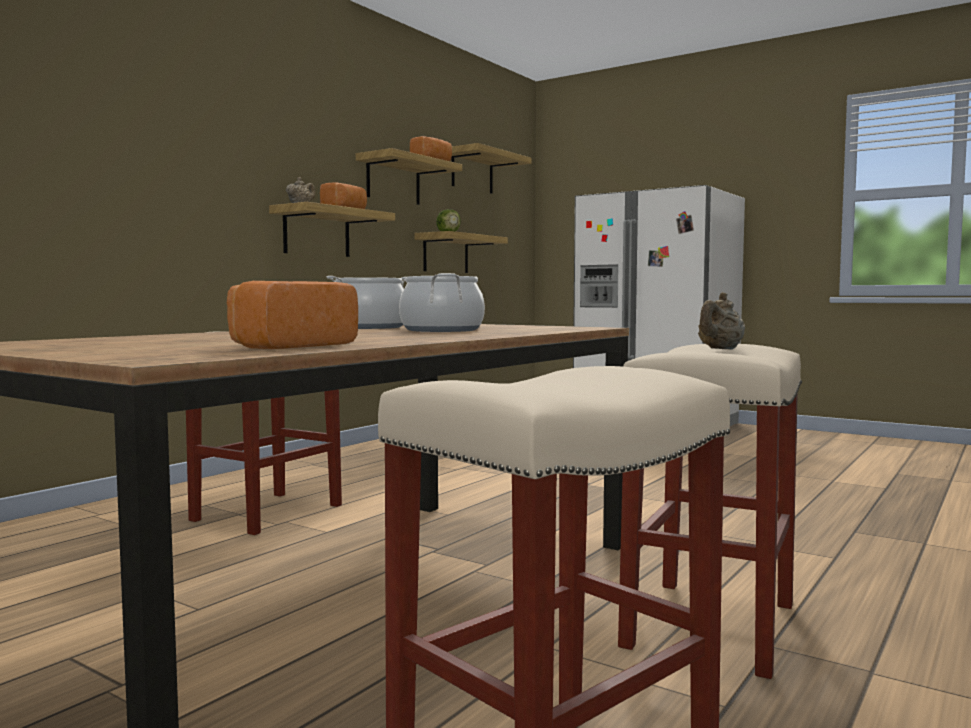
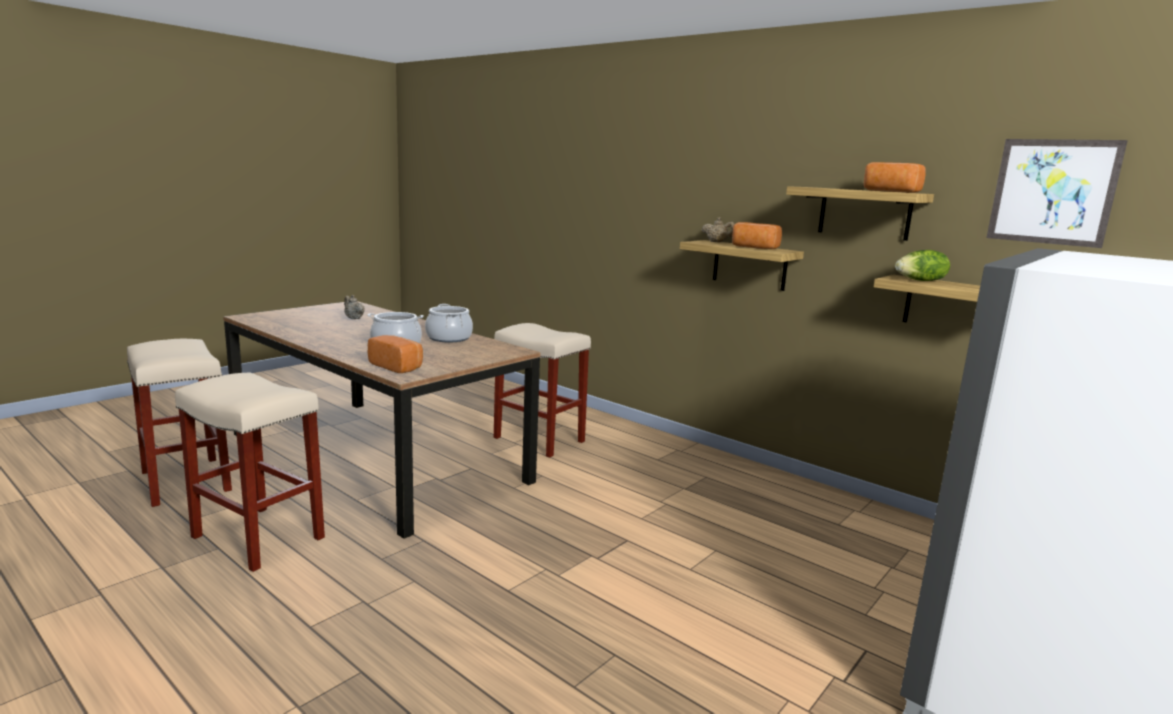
camera: 95 degrees right, 10 degrees up
bread [227,281,358,349] -> bread moved to [368,335,423,373]
shelf [452,143,531,194] -> picture [987,139,1128,248]
beige teapot [698,292,745,350] -> beige teapot moved to [344,295,365,319]

